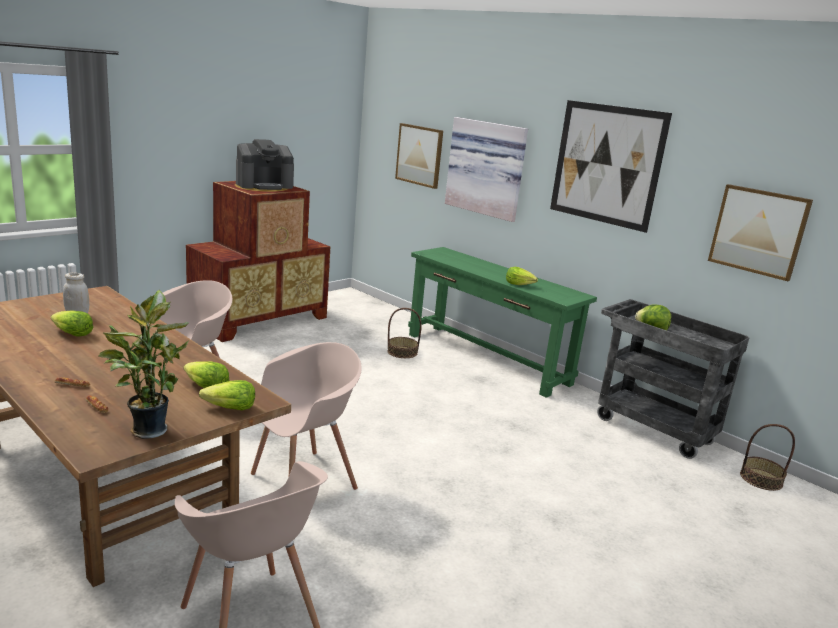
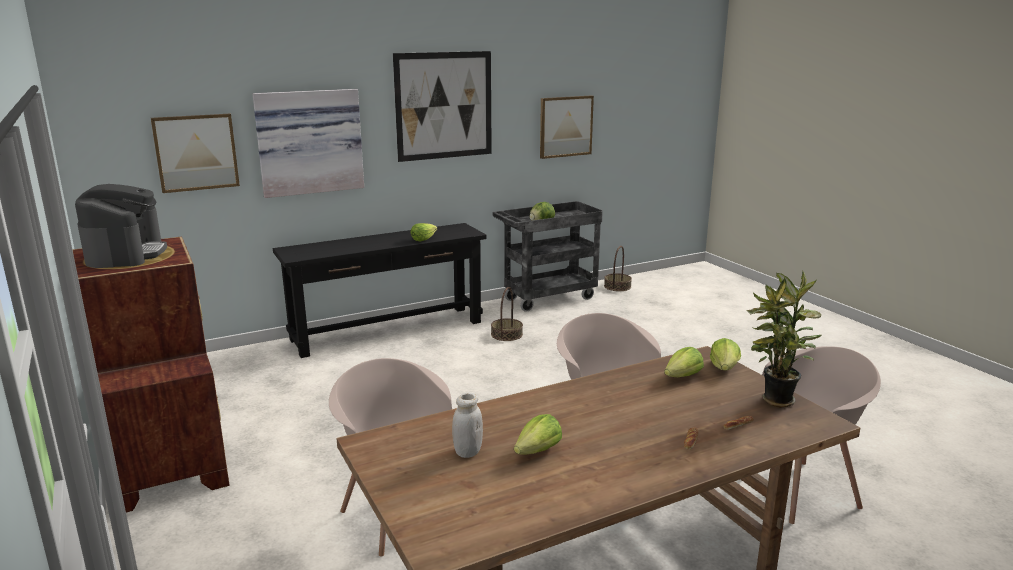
camera: 70 degrees left, 0 degrees up
basket [387,308,422,358] -> basket moved to [491,287,523,341]
green console table [408,247,597,398] -> black console table [273,223,486,358]

